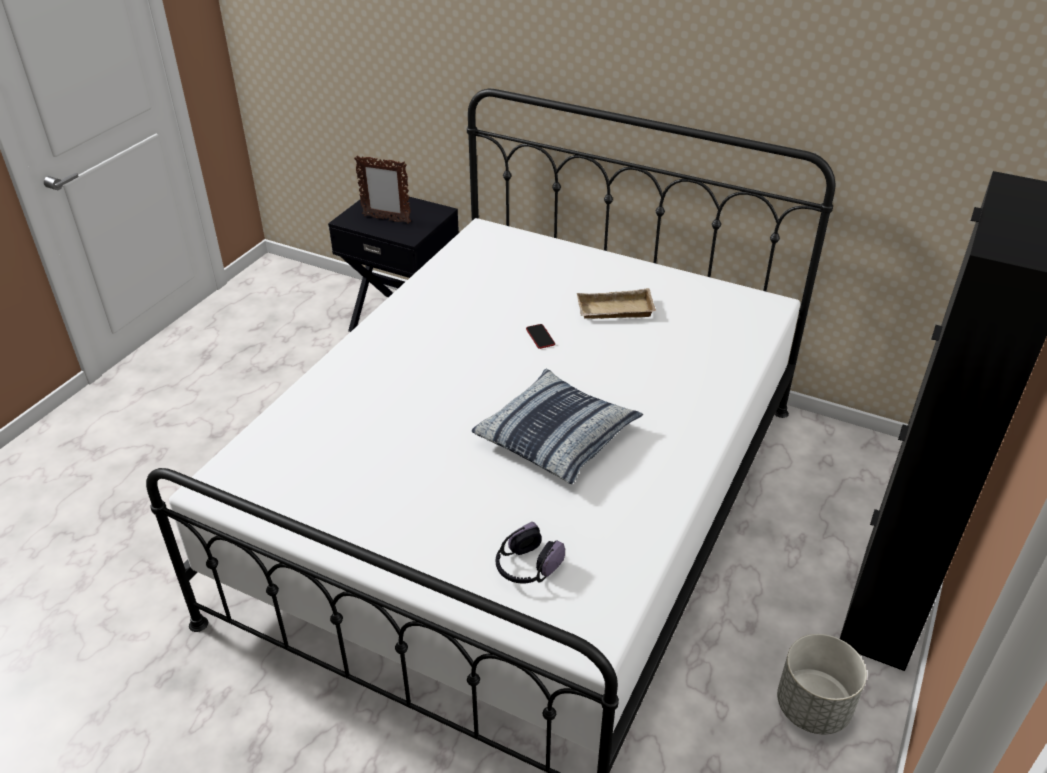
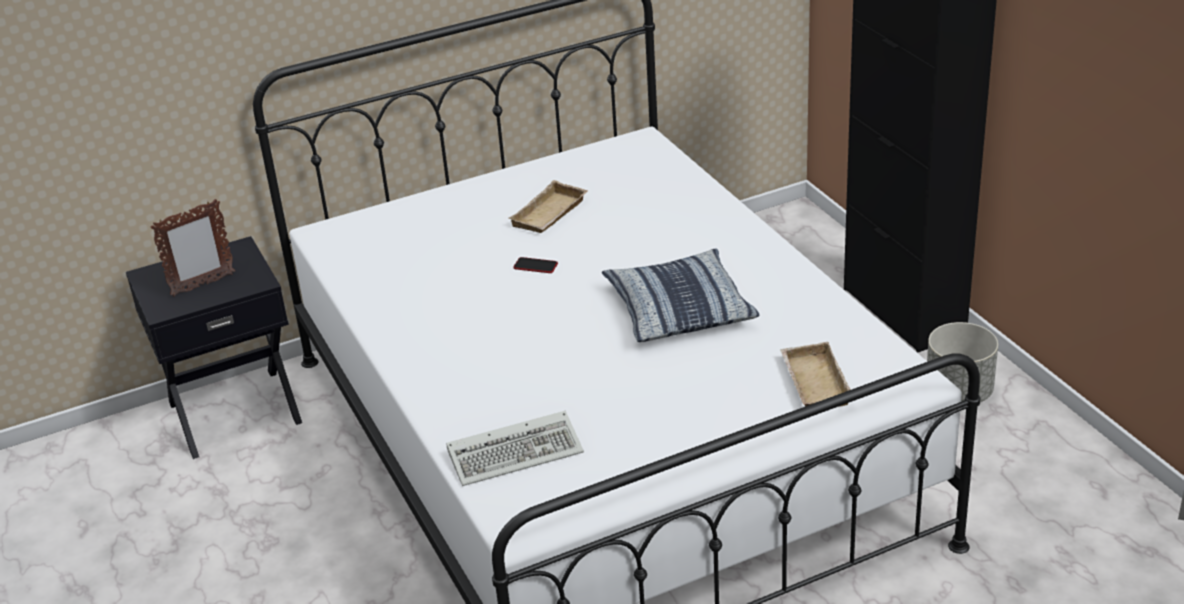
camera: 50 degrees left, 5 degrees down
headphones [496,522,565,584] -> beige tray [780,342,851,407]
none -> keyboard [446,411,584,486]

